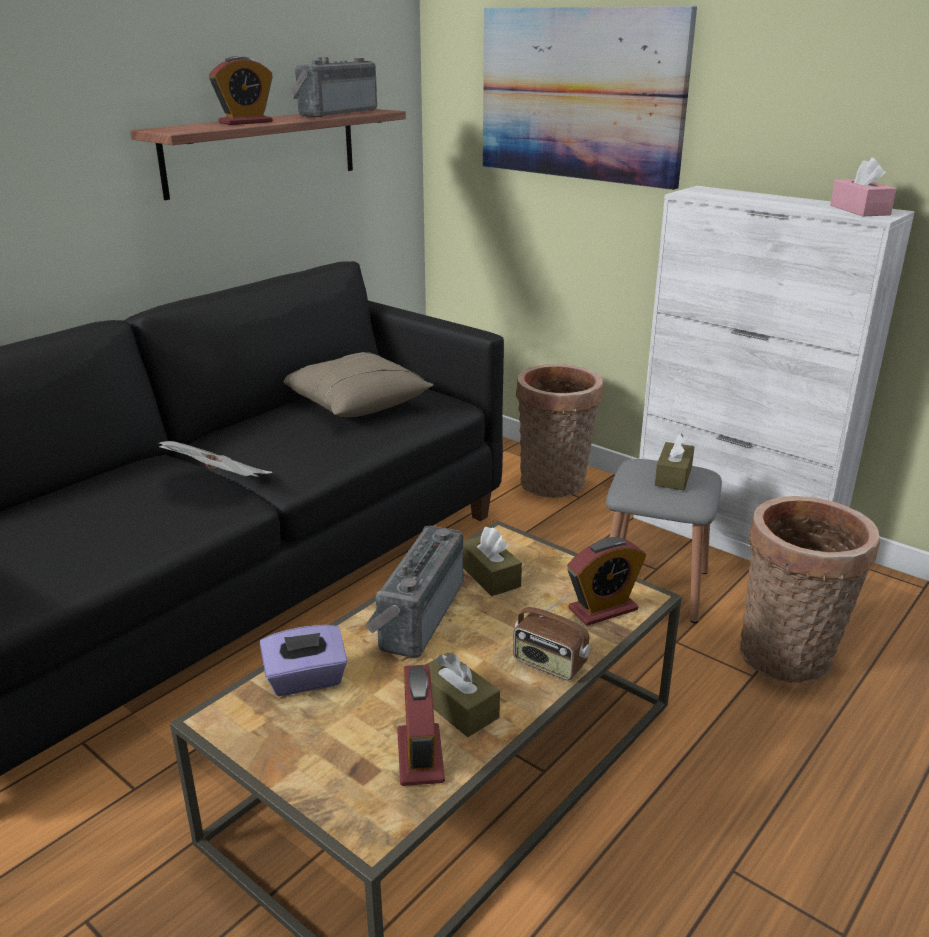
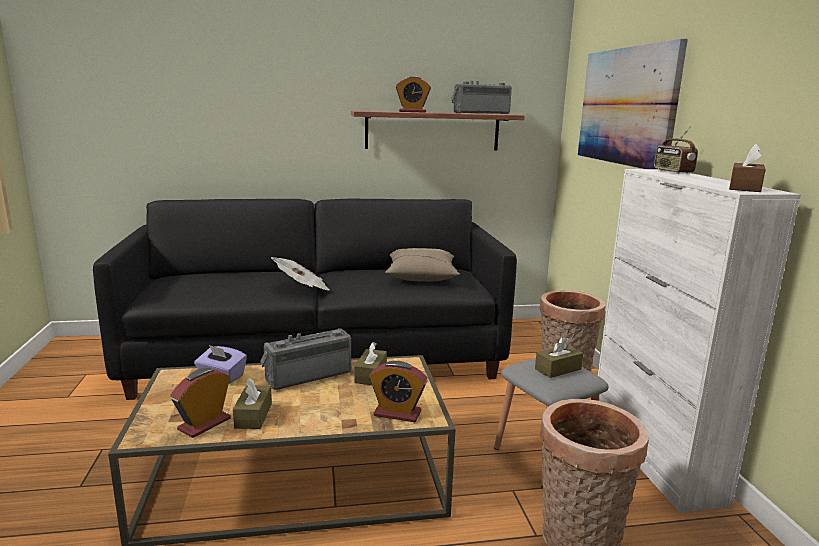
camera: 40 degrees right, 10 degrees down
radio [513,594,590,680] -> radio moved to [654,126,698,173]
pink tissue box [830,158,896,216] -> brown tissue box [729,144,766,192]

